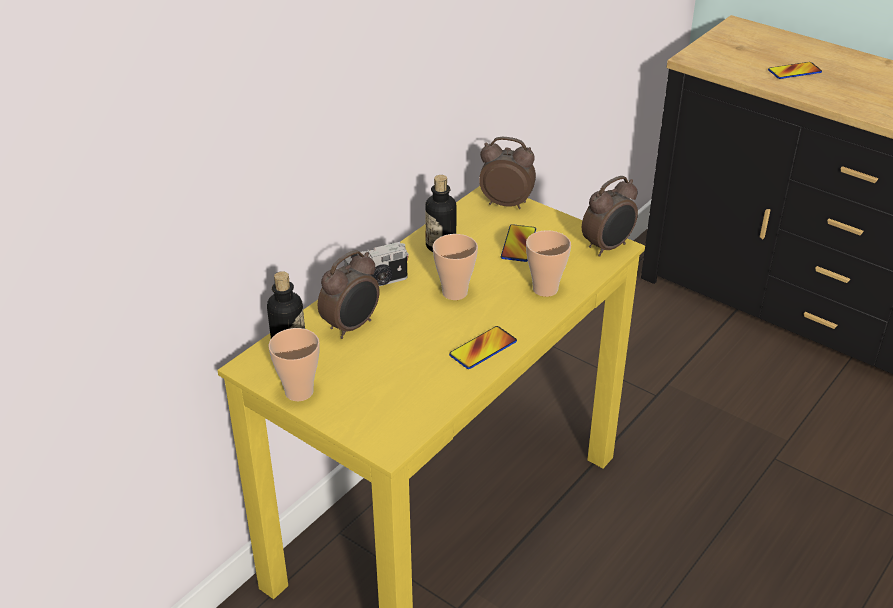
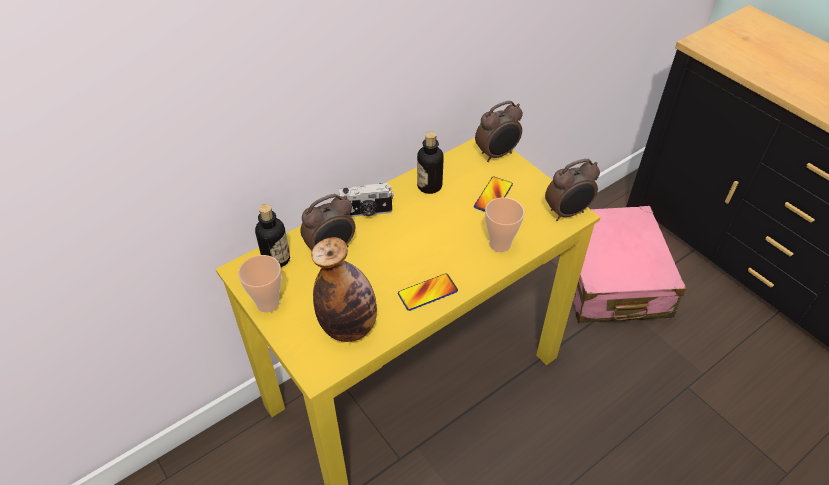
camera: 15 degrees right, 10 degrees up
cup [433,234,478,300] -> none
alarm clock [479,137,536,209] -> alarm clock turned 120 degrees clockwise [475,101,523,162]
phone [768,62,822,79] -> none
none -> bottle [311,237,377,342]
none -> pink suitcase [573,206,686,323]

